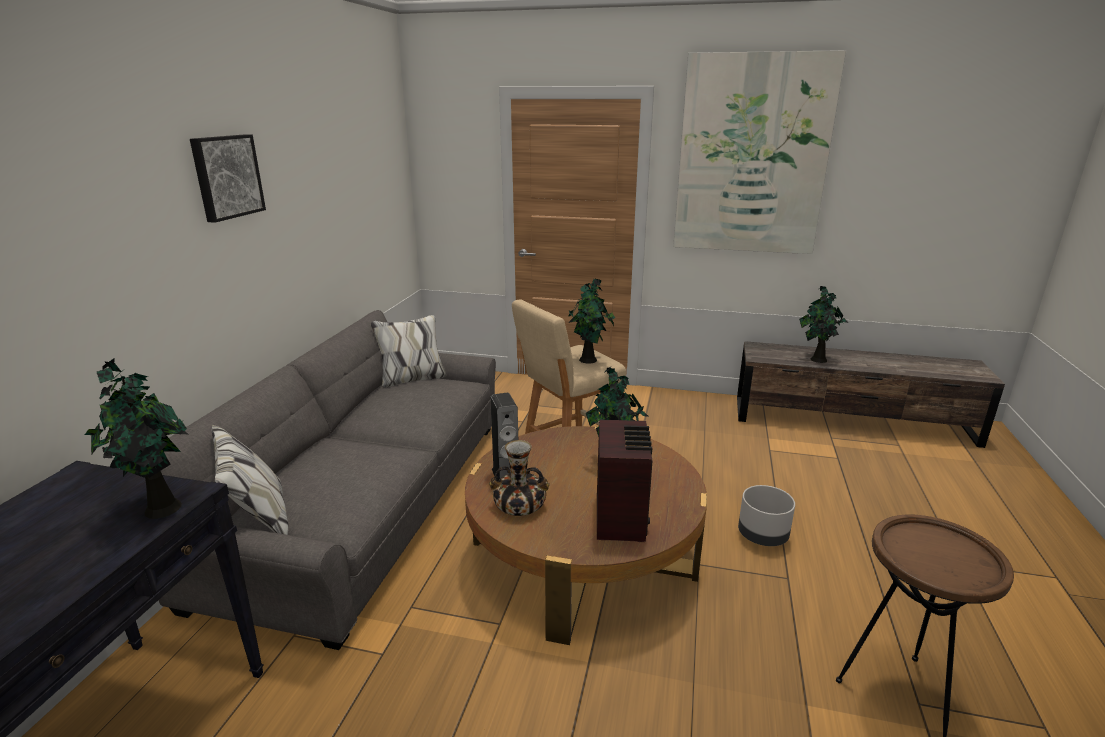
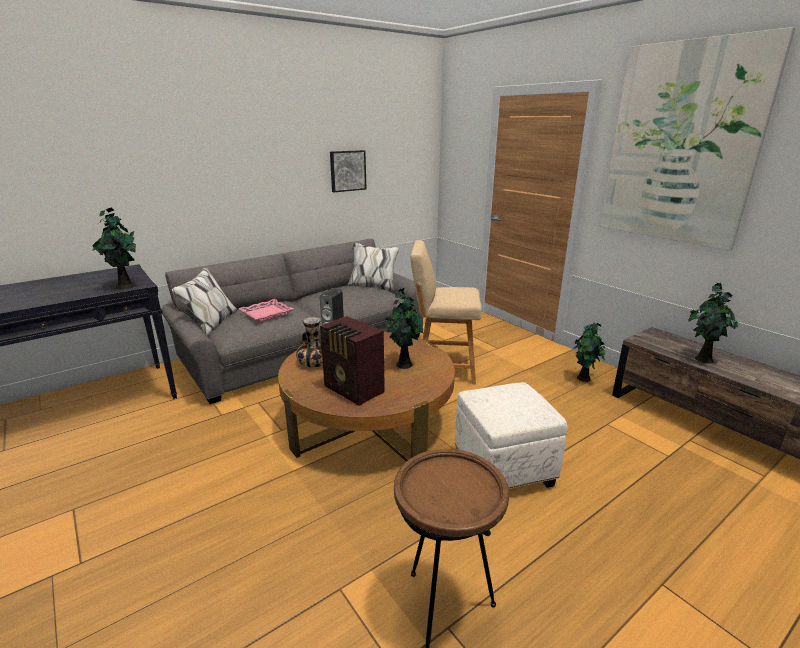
camera: 40 degrees right, 0 degrees up
picture [190,134,266,223] -> picture moved to [330,150,367,192]
potted plant [568,279,615,364] -> potted plant moved to [574,322,606,382]
radio [597,420,653,542] -> radio turned 90 degrees clockwise [320,316,385,406]
grey planter [738,485,795,546] -> white ottoman [455,382,568,489]
none -> pink tray [239,299,293,322]

